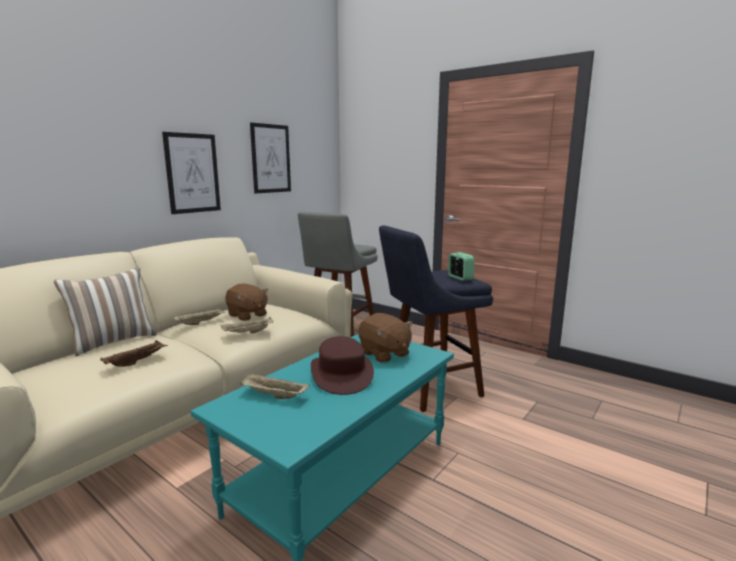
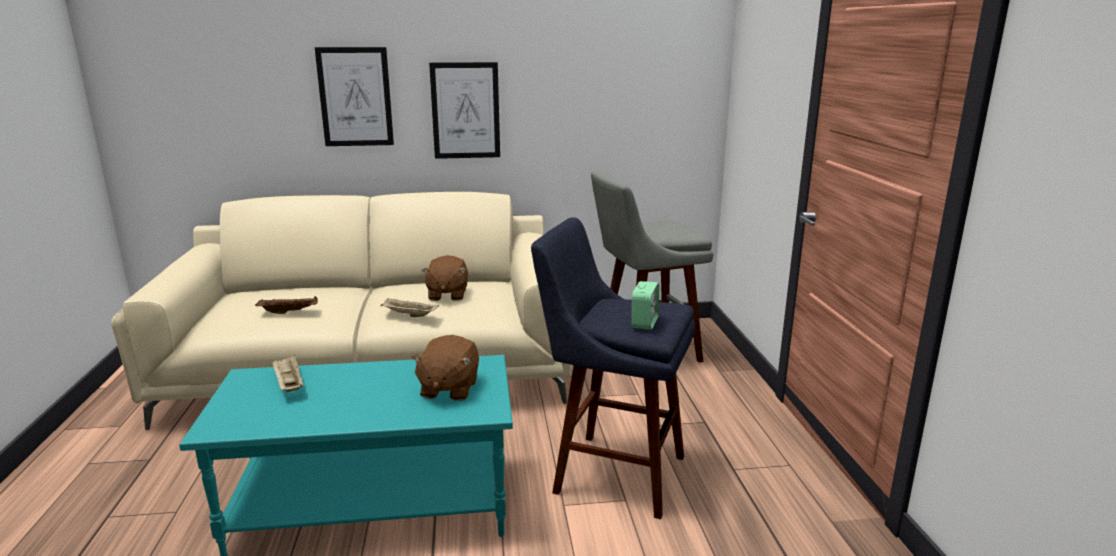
camera: 45 degrees right, 5 degrees up
pillow [54,267,157,356] -> none
beige tray [173,308,225,325] -> none
picture [250,123,291,193] -> picture moved to [315,47,394,146]
brown hat [311,336,374,395] -> none

